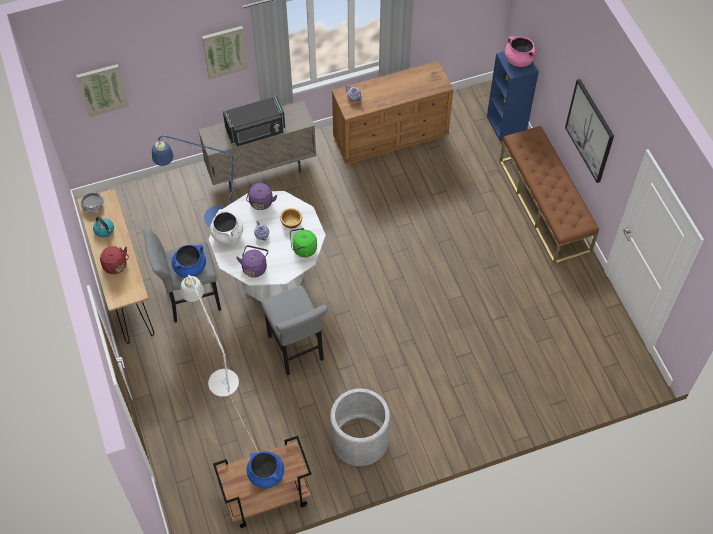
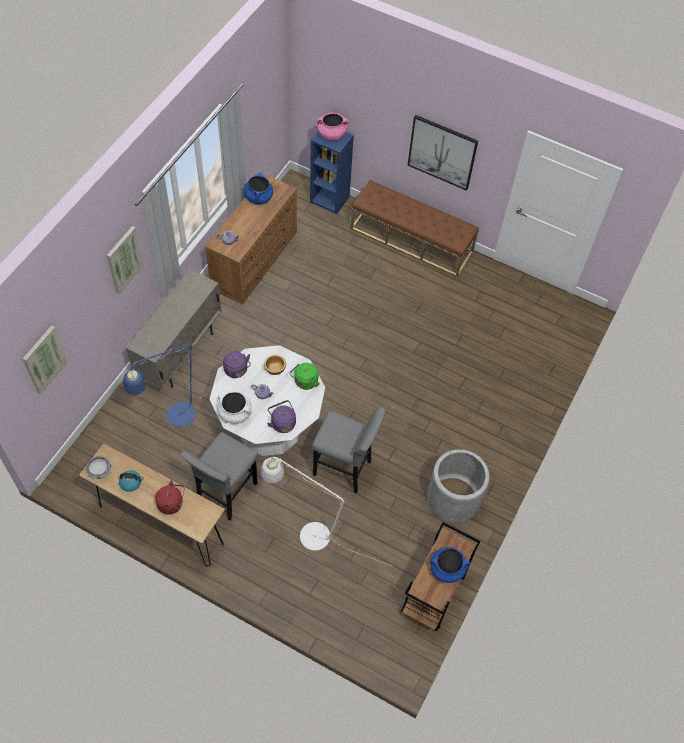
camera: 45 degrees left, 0 degrees up
blue cooking pot [172,245,206,278] -> blue cooking pot moved to [244,172,273,205]
black microwave [223,96,285,146] -> none

